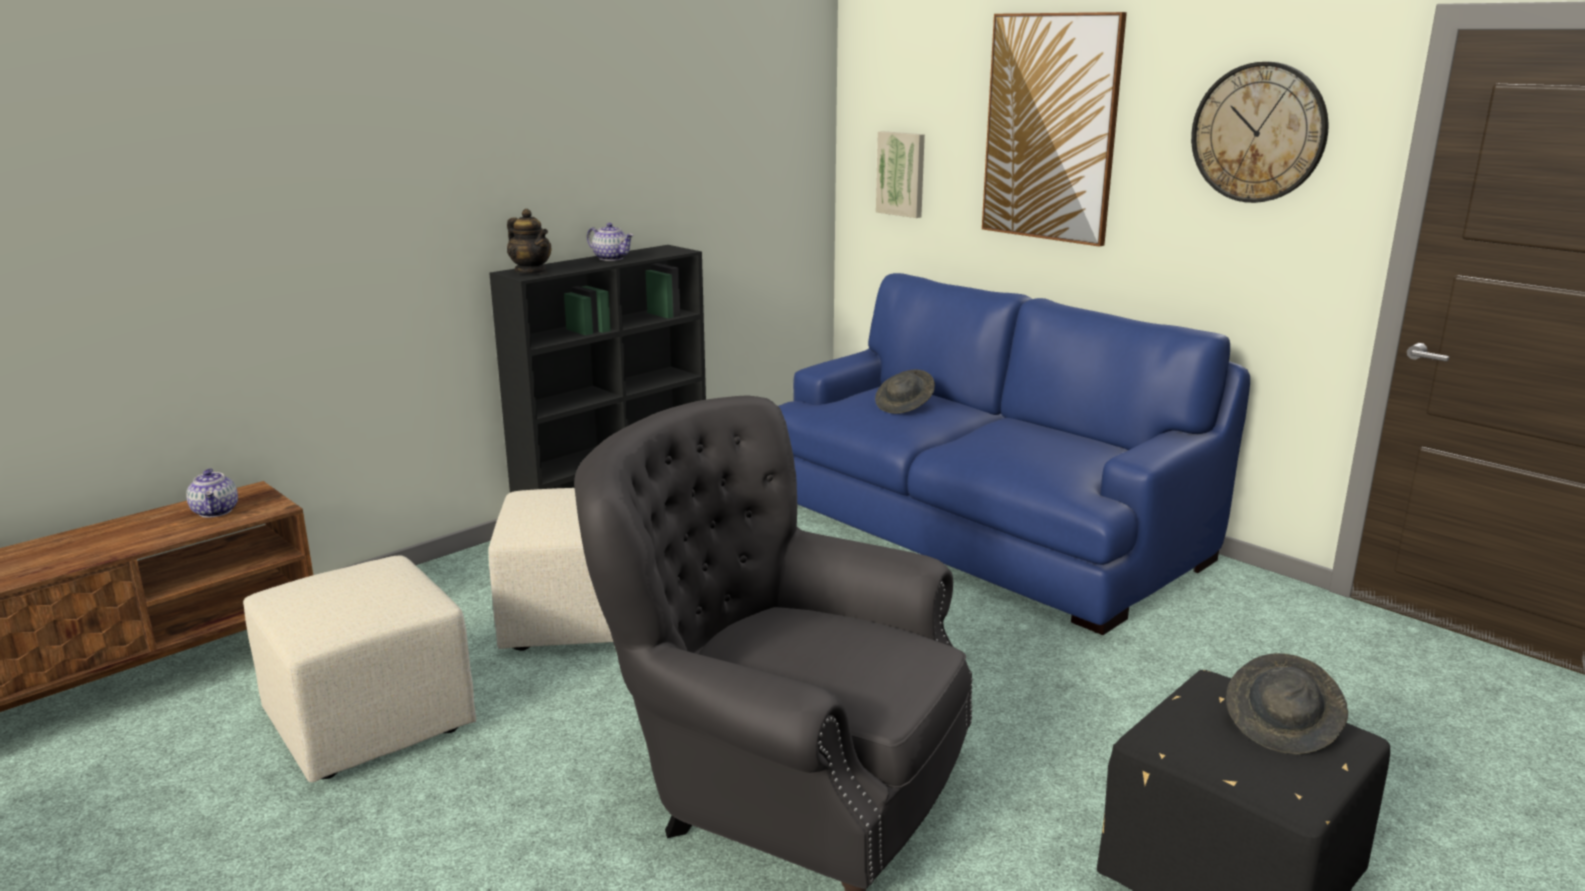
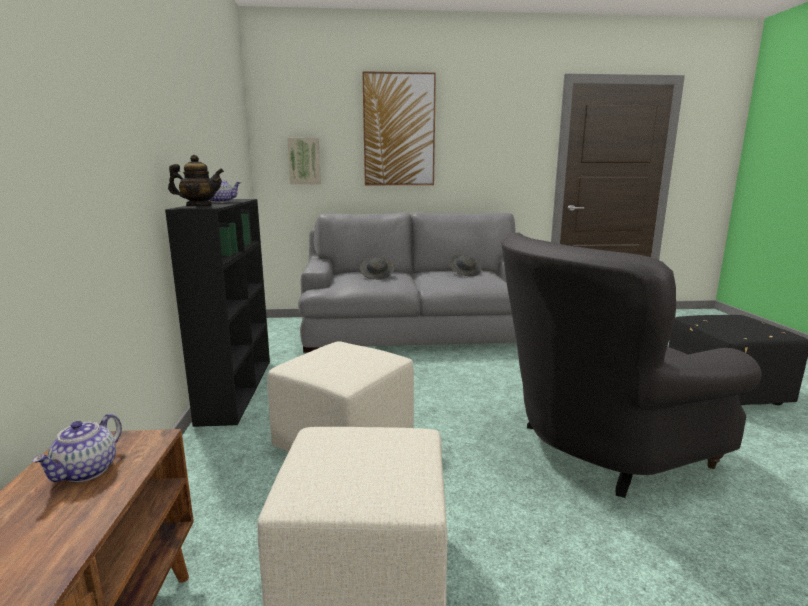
camera: 50 degrees left, 5 degrees down
teapot [186,468,238,518] -> teapot turned 90 degrees clockwise [32,414,122,482]
blue sofa [778,273,1250,635] -> grey sofa [298,212,516,353]
wall clock [1191,62,1329,203] -> none
grey hat [1226,653,1348,755] -> grey hat moved to [449,255,482,276]

